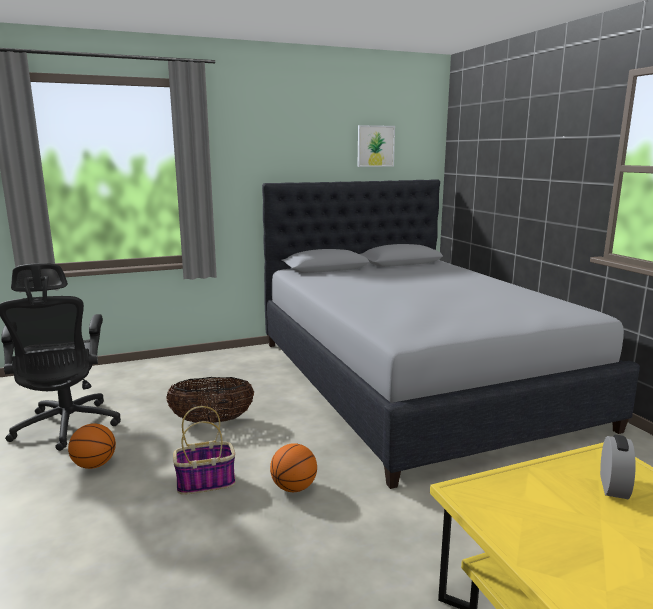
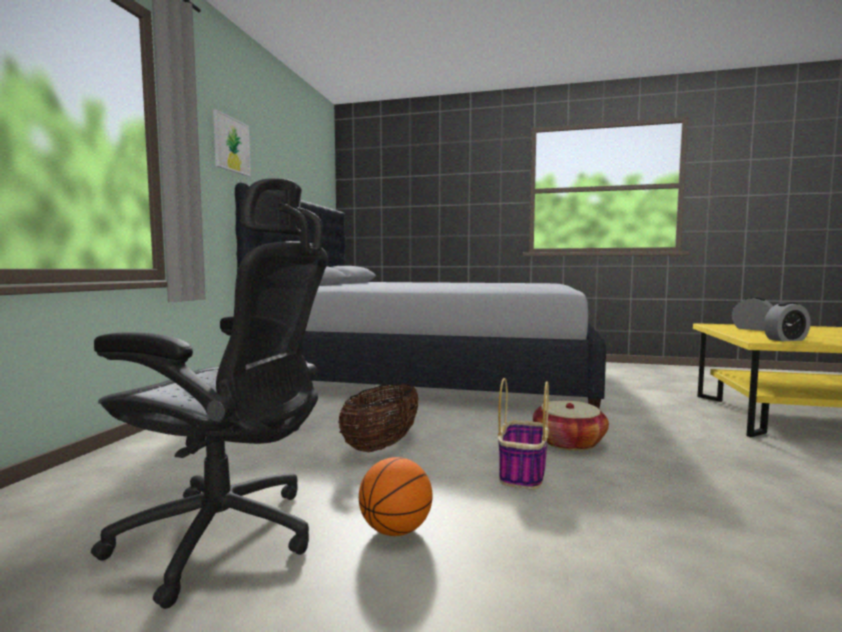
camera: 55 degrees left, 10 degrees down
basketball [270,443,317,492] -> basket [533,400,609,451]
picture [357,125,395,167] -> picture moved to [213,109,251,177]
none -> alarm clock [764,302,810,341]

